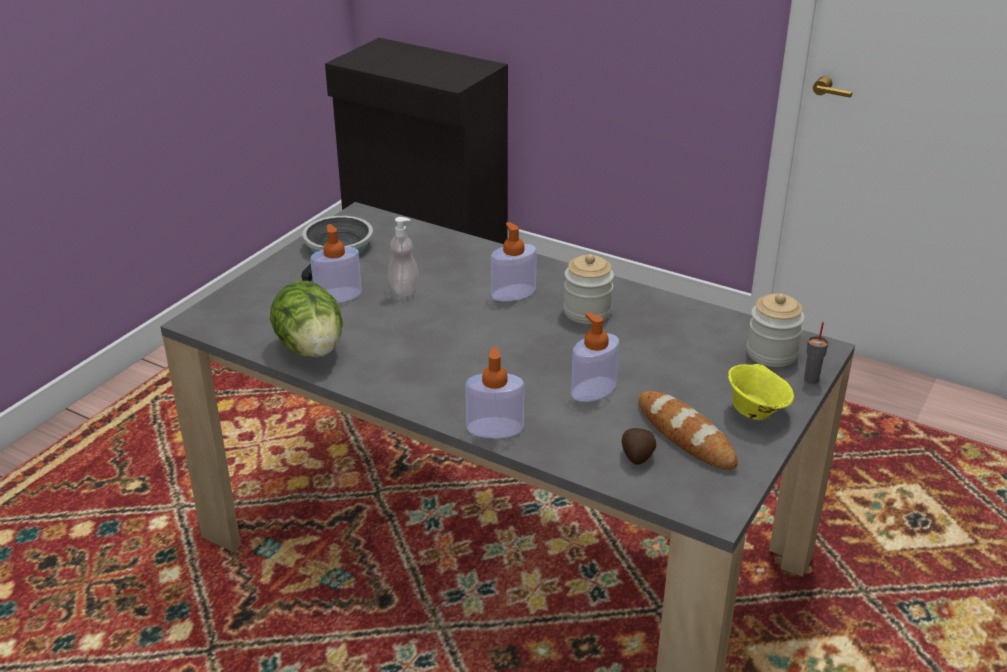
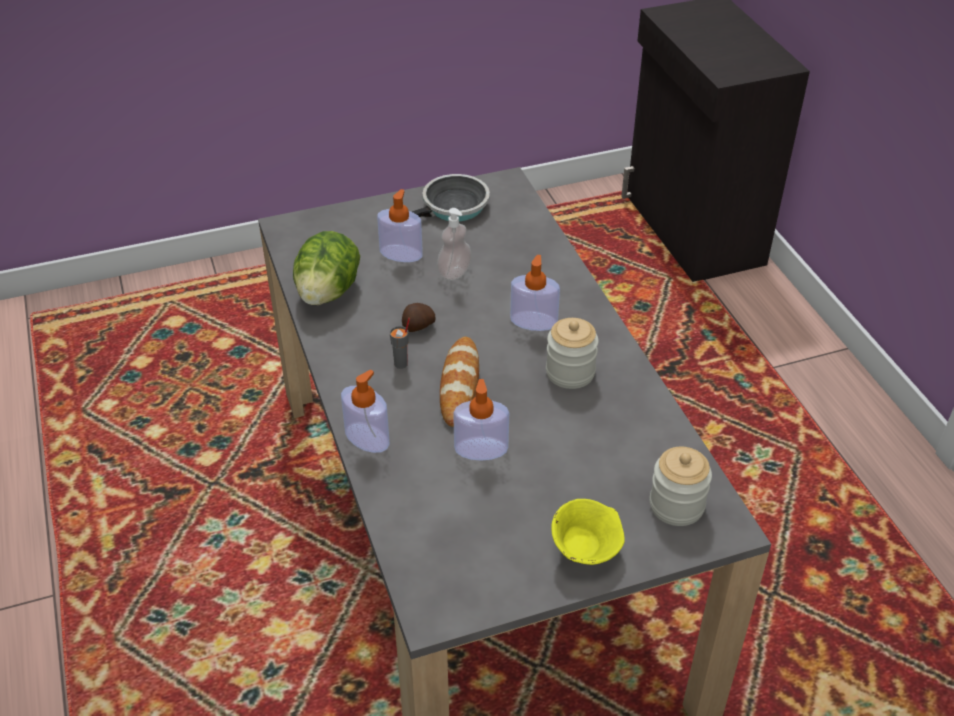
camera: 40 degrees right, 10 degrees up
potato [622,428,656,465] -> potato moved to [402,303,436,332]
bread [639,391,738,470] -> bread moved to [440,337,479,427]
grey cup [804,322,829,384] -> grey cup moved to [390,318,410,369]

